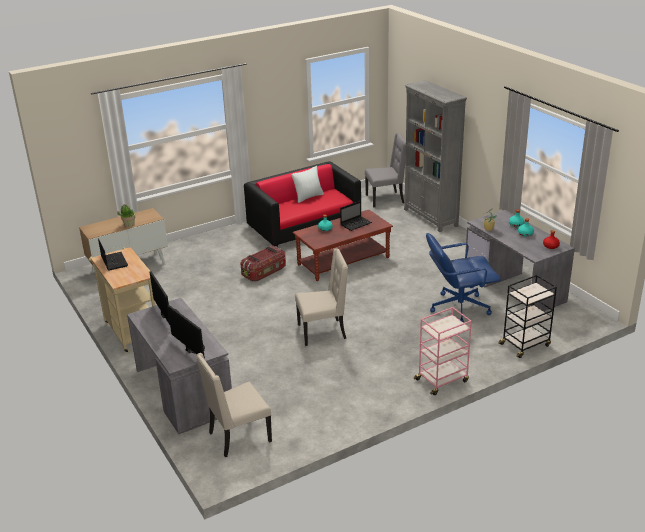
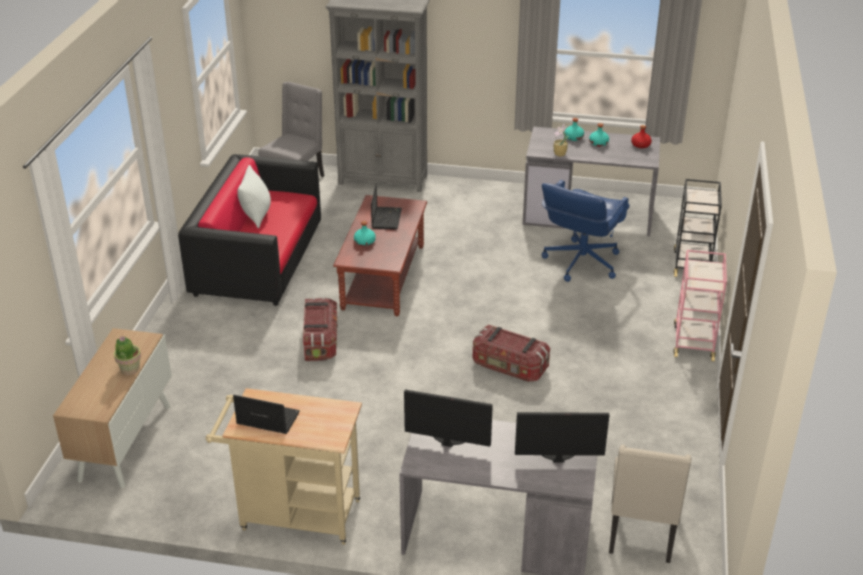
camera: 50 degrees left, 5 degrees up
beige chair [295,248,348,346] -> storage box [473,325,550,382]

